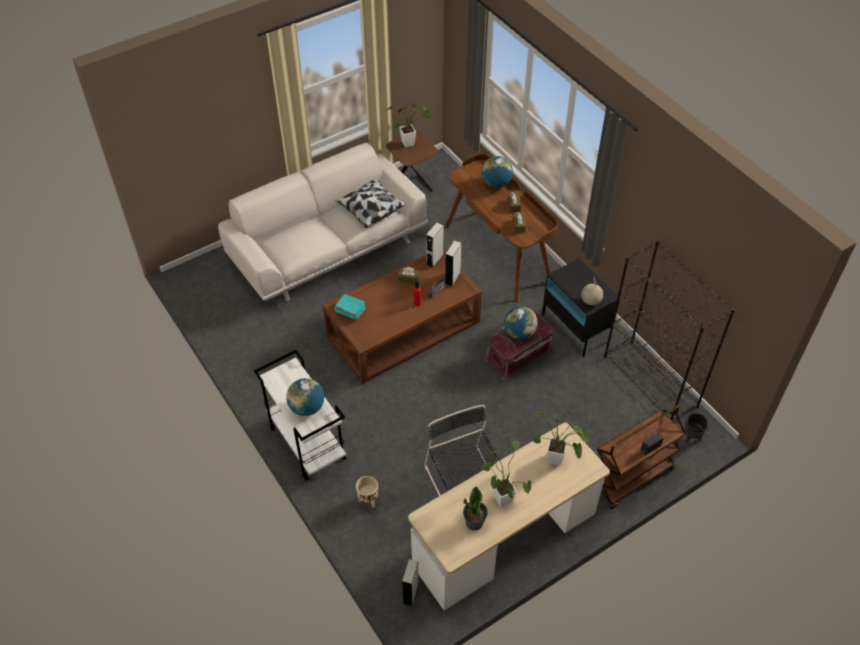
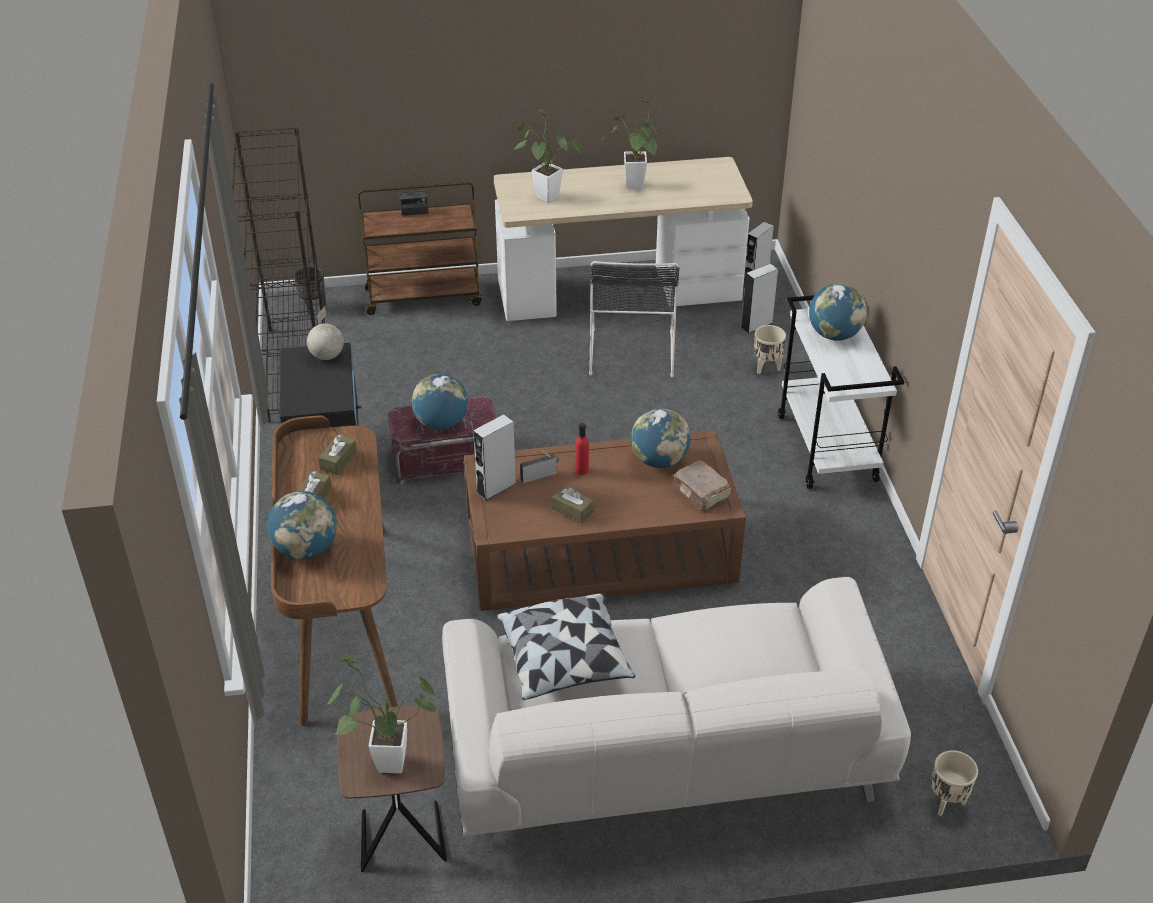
camera: 155 degrees left, 10 degrees down
turquoise book [334,294,366,320] -> brown book [672,460,731,511]
grey speaker [426,222,444,268] -> grey speaker moved to [741,264,778,334]
potted plant [463,486,488,530] -> none
none -> globe [631,408,691,468]
none -> beige planter [931,750,978,816]

